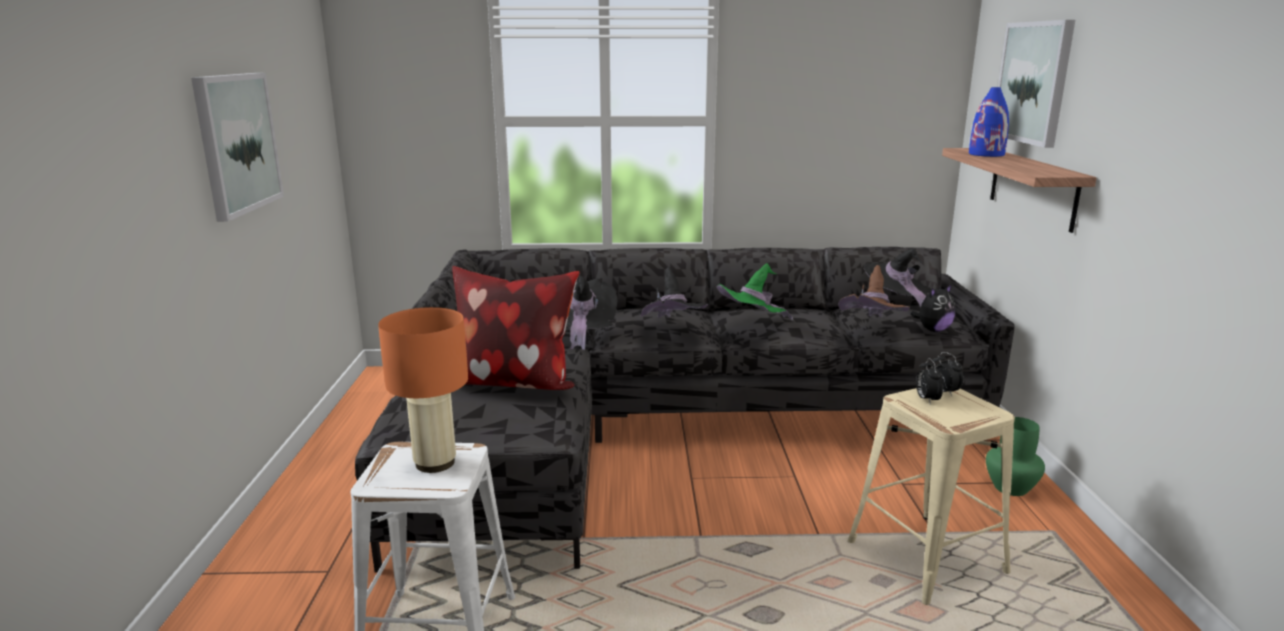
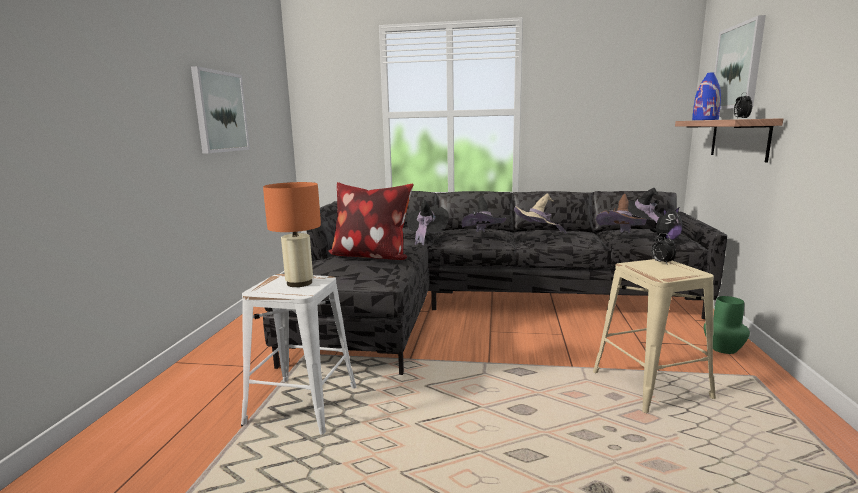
camera: 10 degrees right, 5 degrees down
green hat [716,263,793,320] -> beige hat [514,193,567,234]
alarm clock [916,358,943,403] -> alarm clock moved to [734,92,752,119]

